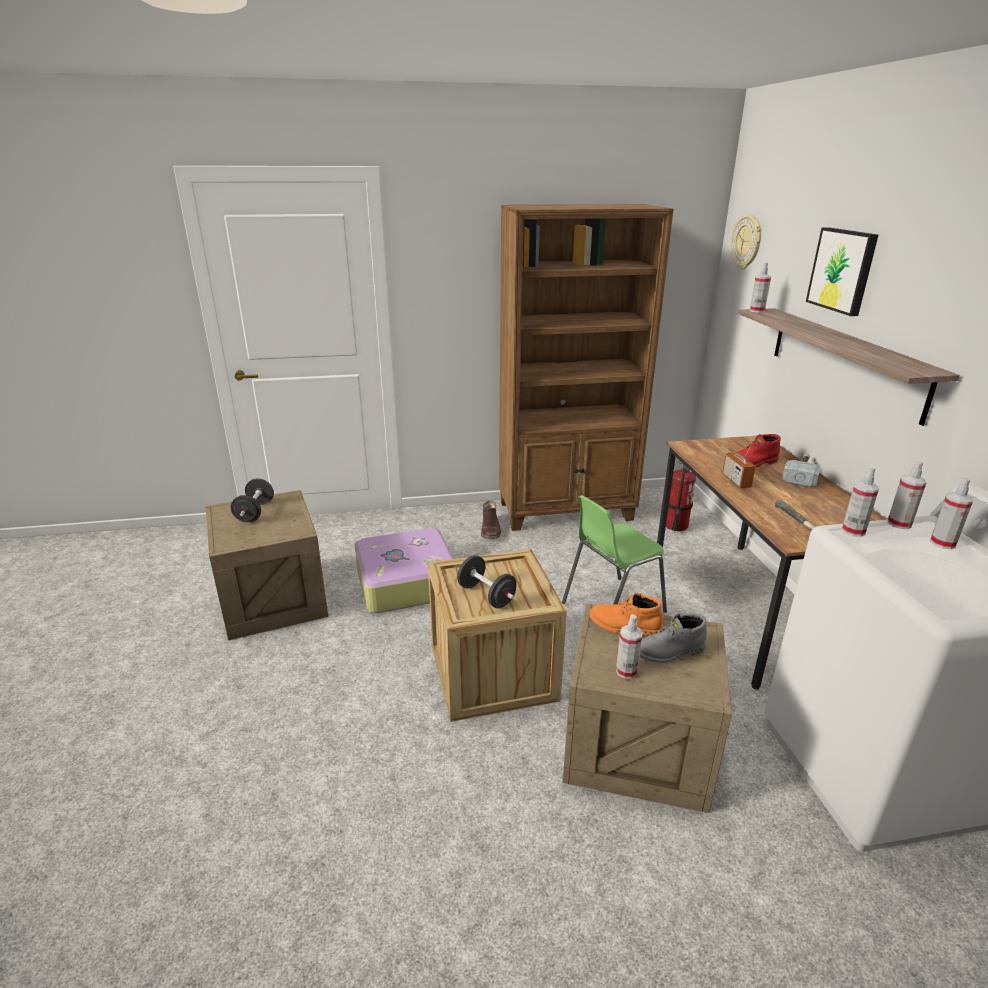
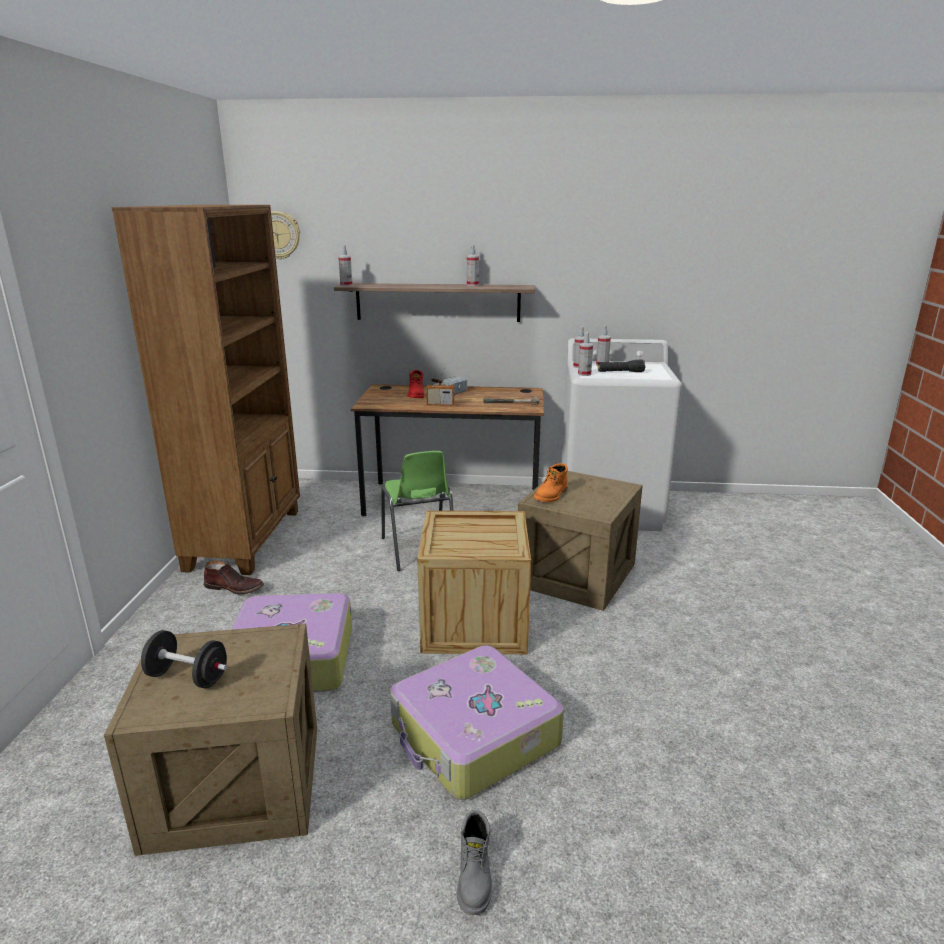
camera: 75 degrees left, 5 degrees down
black dumbbell [457,555,517,608] -> none
spray bottle [616,614,643,679] -> spray bottle moved to [467,245,479,286]
grey boot [640,613,707,663] -> grey boot moved to [456,810,492,915]
fire extinguisher [666,461,696,531] -> none
picture [806,227,878,316] -> none
none -> suitcase [390,646,564,800]
none -> black flashlight [598,360,645,372]

